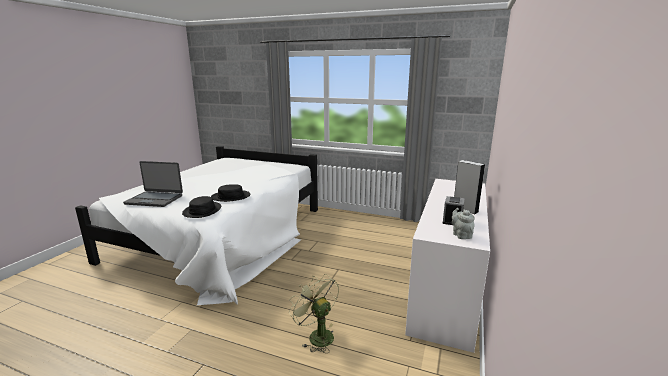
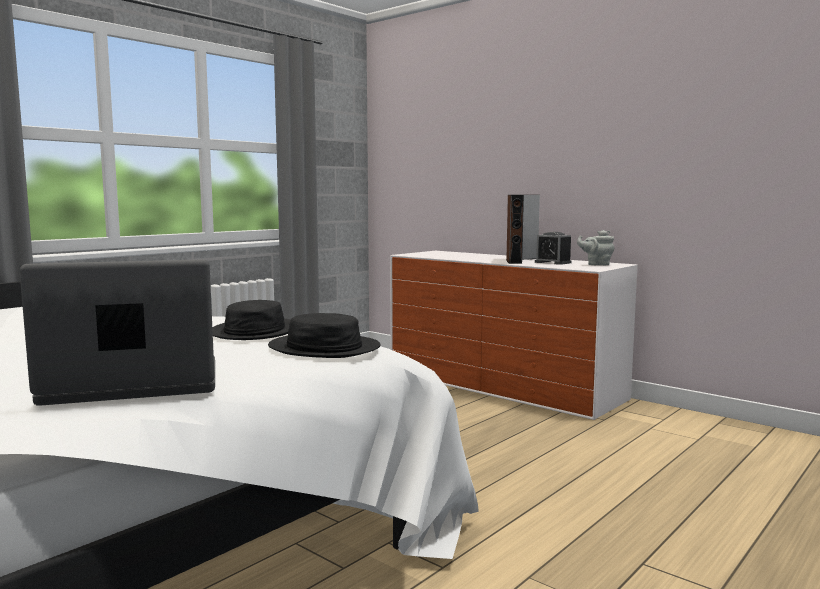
camera: 70 degrees left, 10 degrees down
laptop [123,161,183,207] -> laptop turned 135 degrees counterclockwise [19,259,215,406]
green fan [289,274,339,353] -> none
none -> brown speaker [506,195,524,264]

